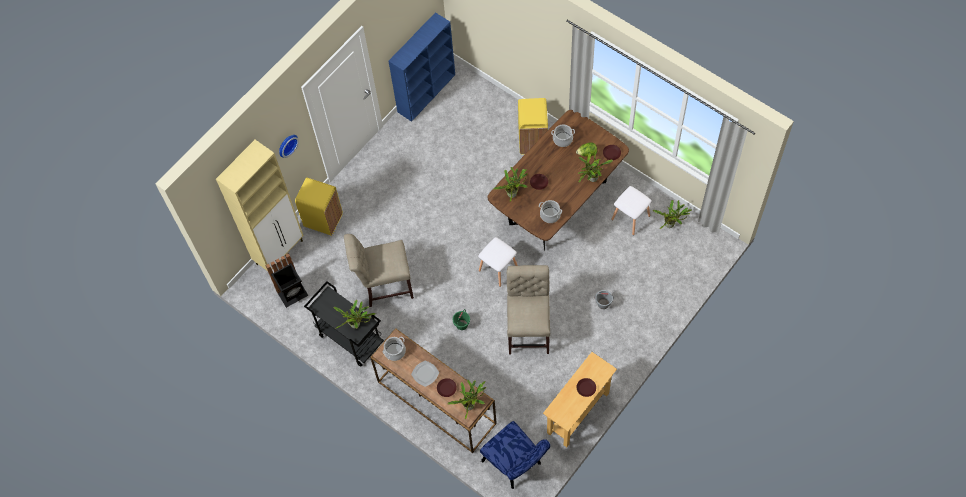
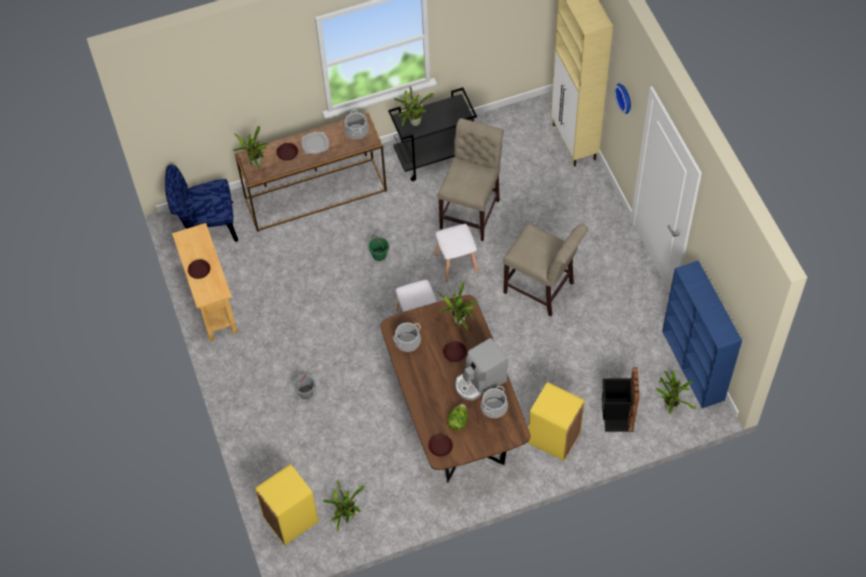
camera: 120 degrees right, 5 degrees down
black trash can [265,253,309,308] -> black trash can moved to [602,367,640,432]
yellow trash can [295,177,343,236] -> yellow trash can moved to [255,464,319,545]
beige chair [507,265,550,354] -> beige chair moved to [503,223,588,317]
potted plant [578,149,613,182] -> potted plant moved to [656,370,696,414]
white stool [611,186,652,235] -> white stool moved to [435,224,478,282]
none -> coffee machine [455,338,508,401]

